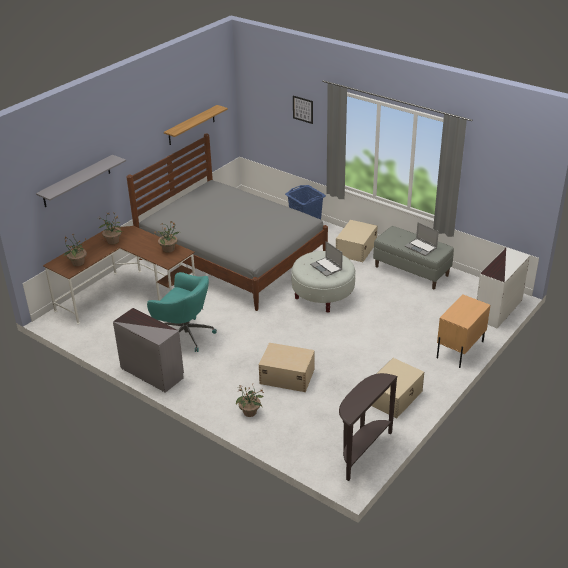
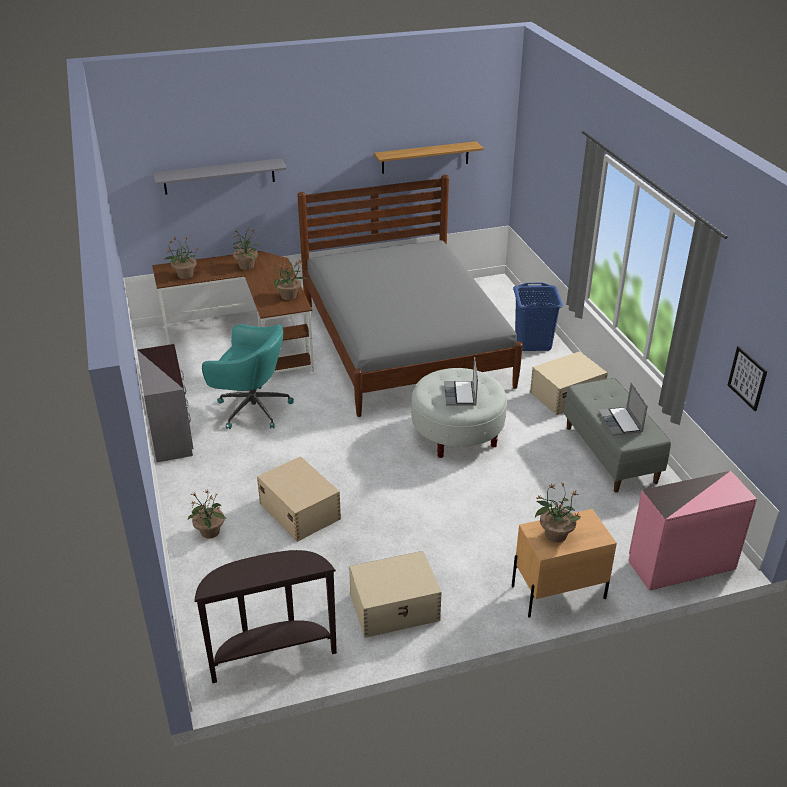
camera: 35 degrees right, 0 degrees up
turquoise office chair [147,272,217,352] -> turquoise office chair turned 45 degrees counterclockwise [202,324,294,429]
picture [293,96,313,124] -> picture moved to [728,346,767,411]
white dresser [477,247,530,328] -> pink dresser [628,471,757,591]
none -> potted plant [535,482,580,542]

